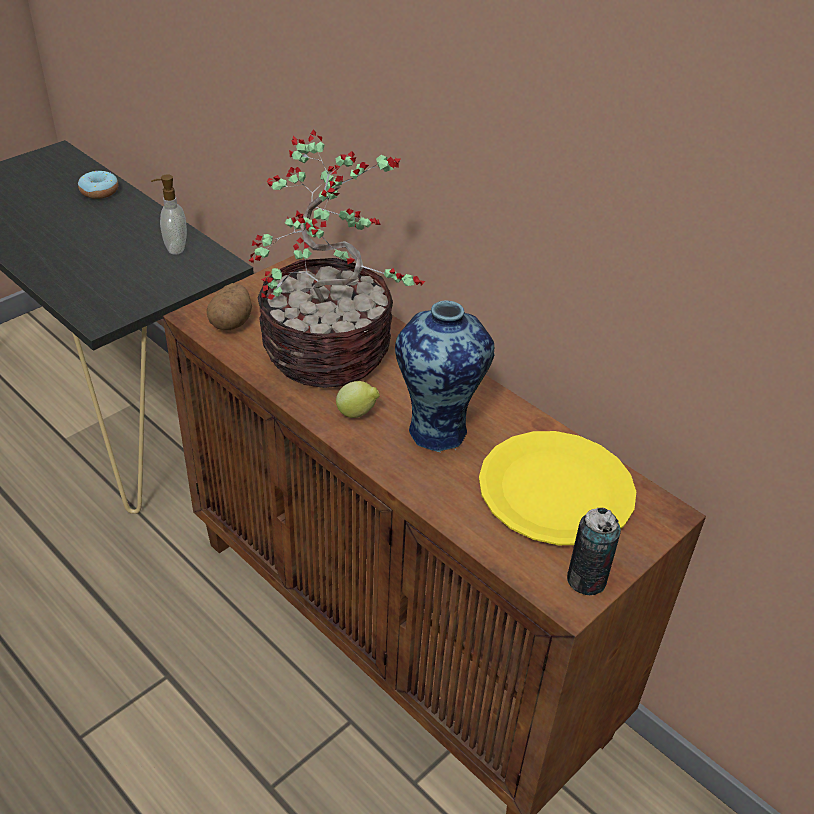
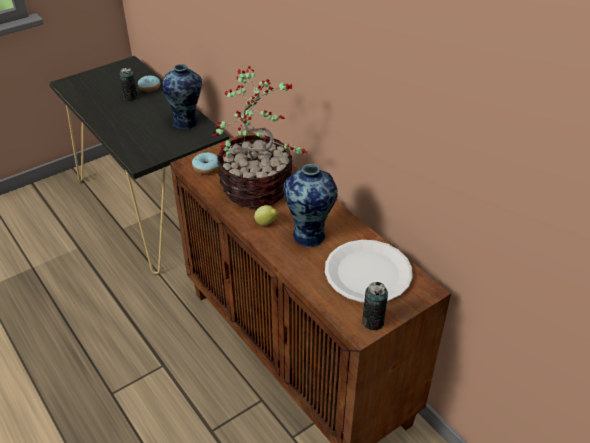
camera: 10 degrees right, 0 degrees up
soap dispenser [151,174,187,255] -> vase [162,64,202,129]
potato [207,283,252,330] -> donut [192,152,219,175]
yellow plate [479,431,636,545] -> white plate [325,240,413,303]
none -> can [119,68,138,101]

